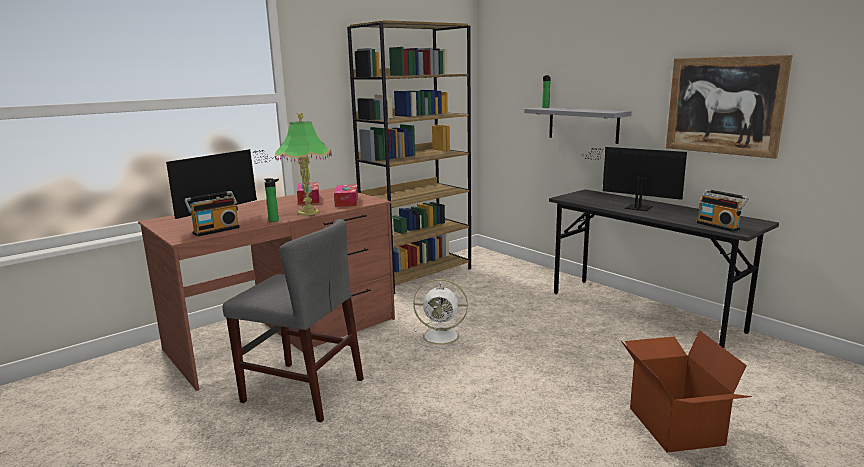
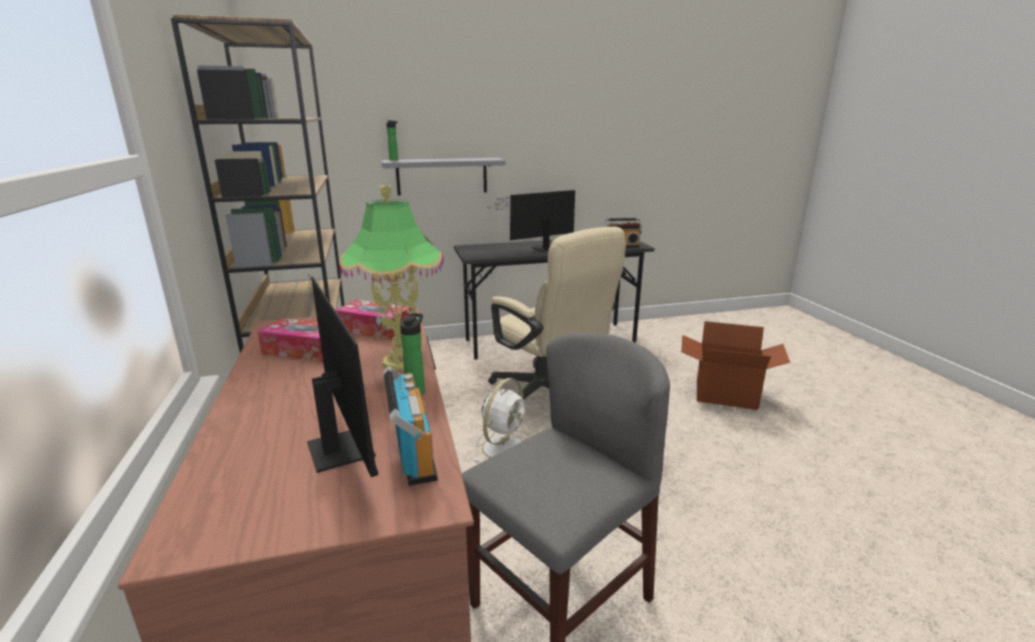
camera: 65 degrees left, 5 degrees up
picture [666,55,792,159] -> none
none -> beige office chair [488,227,626,400]

